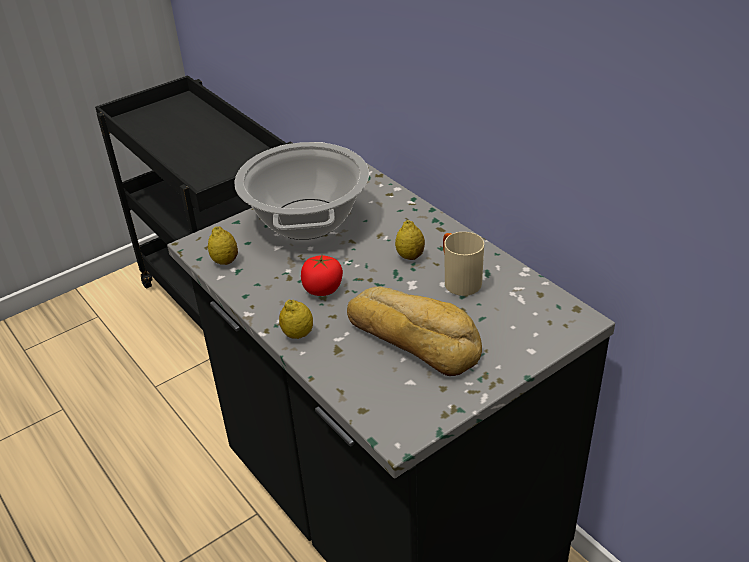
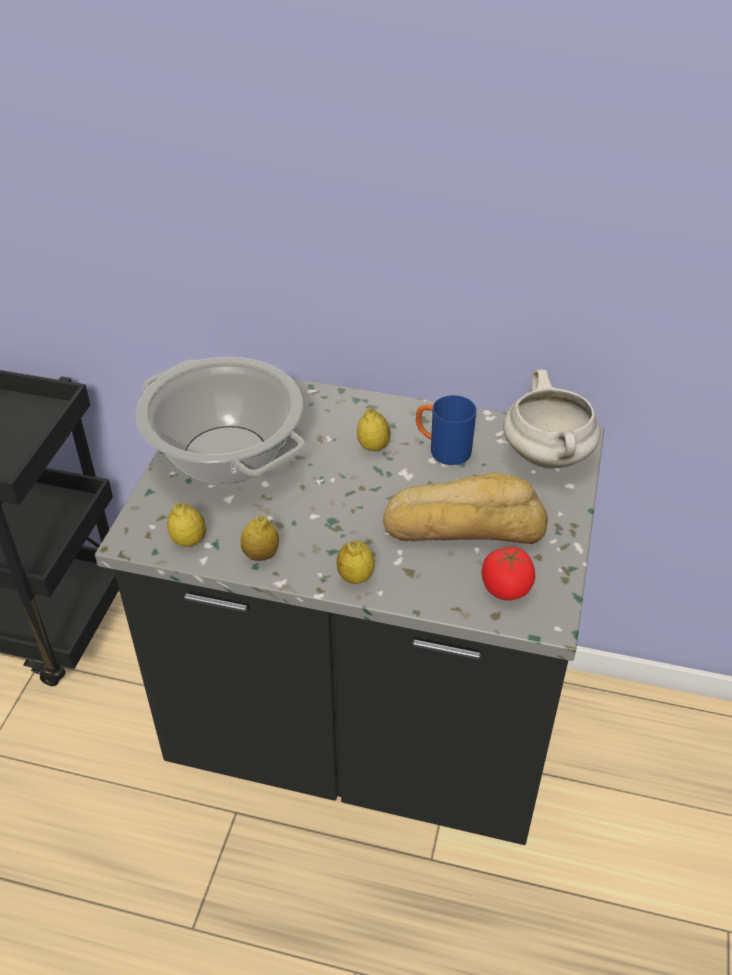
camera: 40 degrees left, 5 degrees up
tomato [301,255,343,296] -> tomato moved to [481,547,535,600]
beige mug [443,232,484,296] -> blue mug [416,395,477,465]
none -> lemon [241,516,279,561]
none -> white cooking pot [503,369,601,468]

